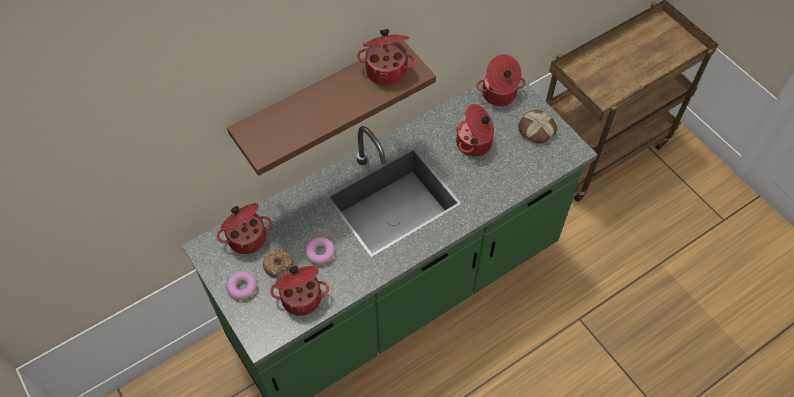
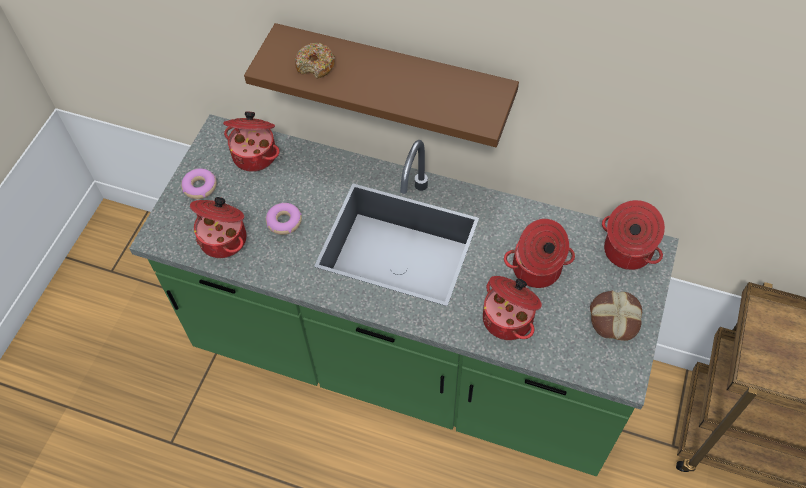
camera: 55 degrees right, 0 degrees up
donut [263,249,293,278] -> donut moved to [295,43,335,79]
cooking pot [357,29,416,86] -> cooking pot moved to [483,276,542,340]

